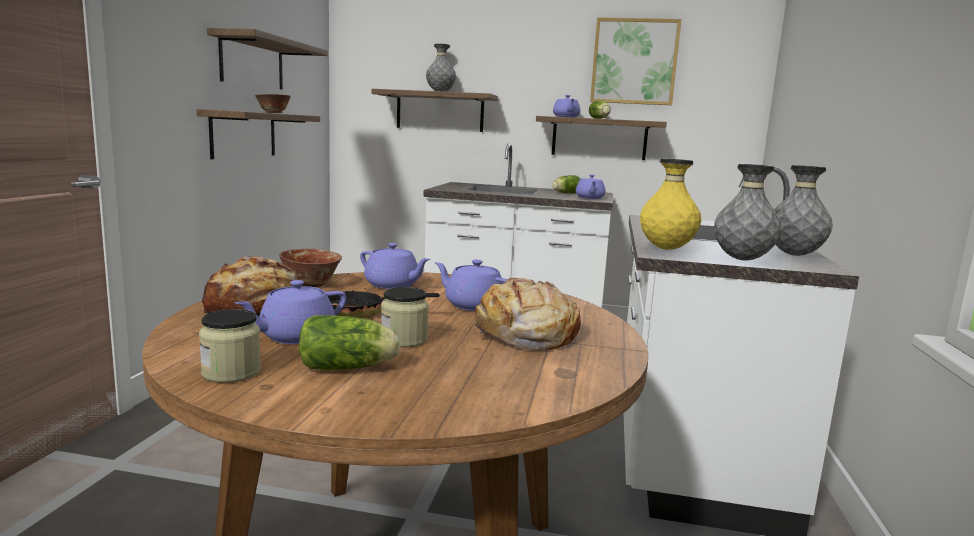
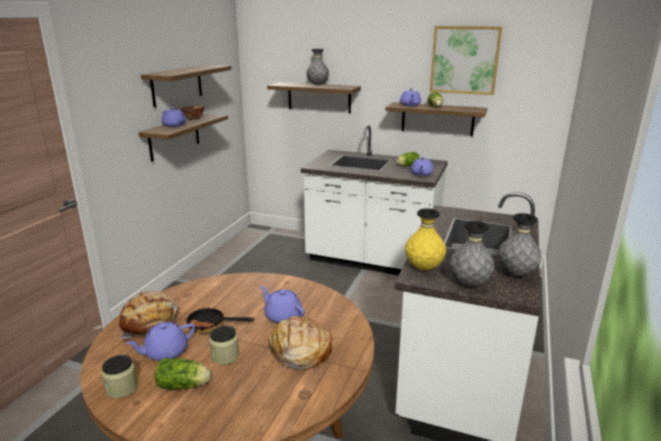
camera: 10 degrees right, 10 degrees up
bowl [279,249,342,287] -> none
purple teapot [360,243,430,289] -> purple teapot moved to [162,107,186,127]

